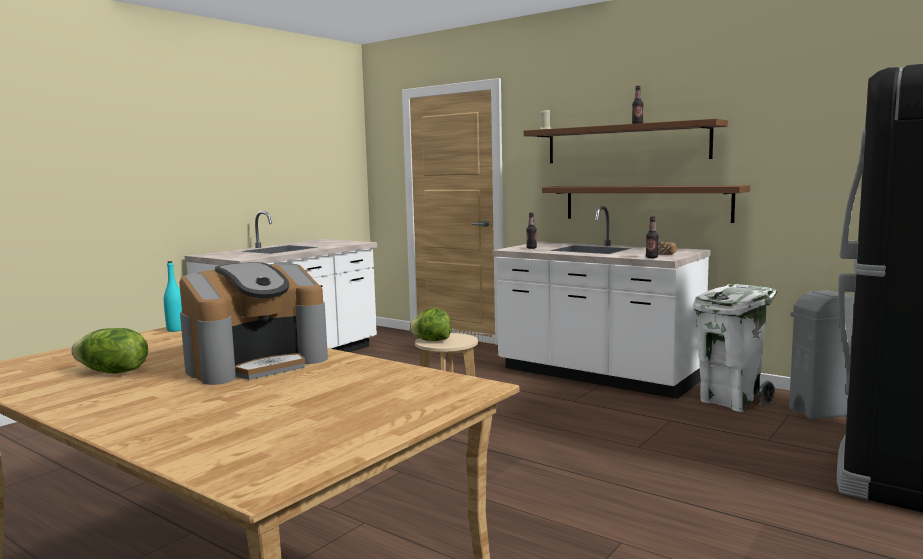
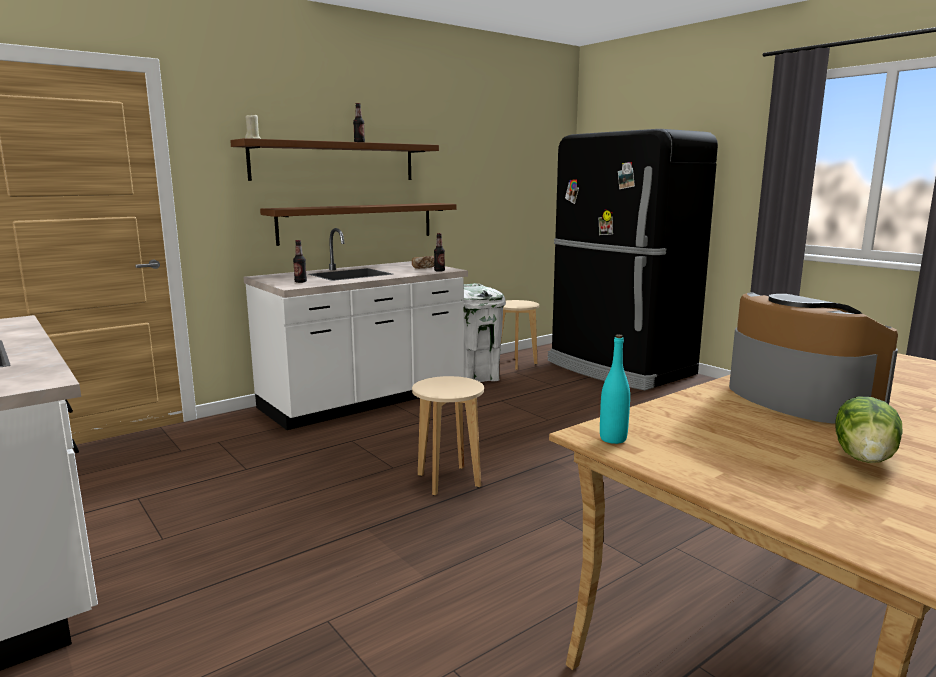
camera: 75 degrees left, 5 degrees up
lettuce [409,308,451,341] -> none
grey trash can [789,290,855,420] -> beige stool [501,300,539,370]

